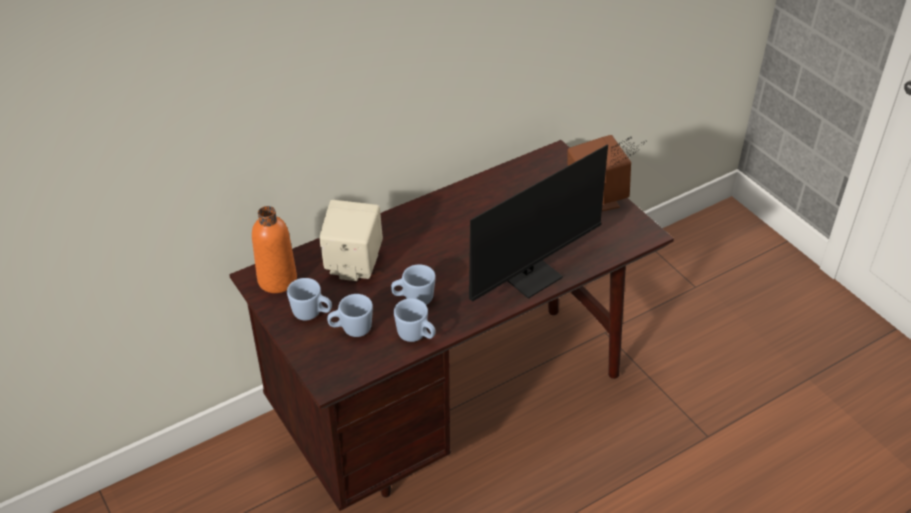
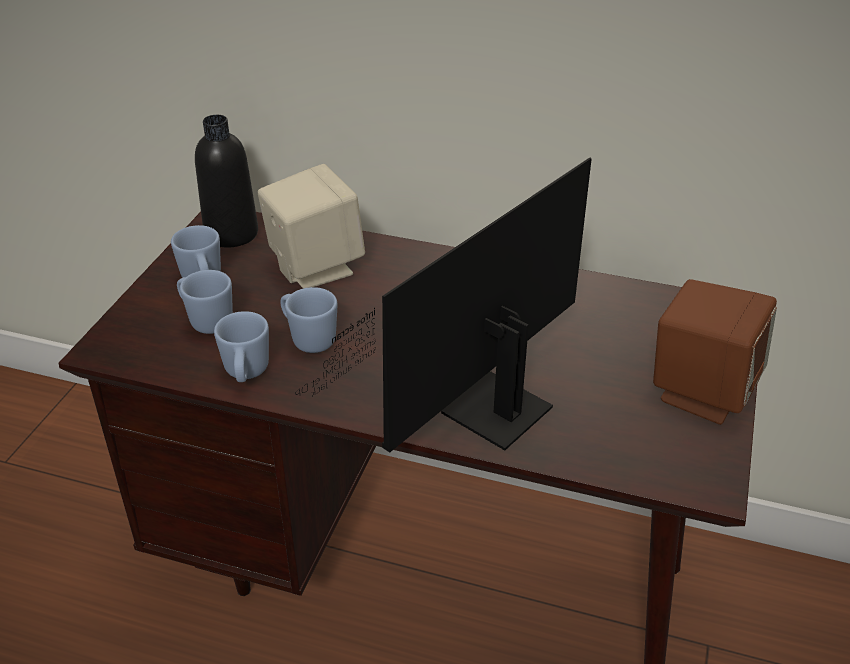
camera: 50 degrees right, 5 degrees down
orange bottle [252,206,297,293] -> black bottle [195,115,258,248]
monitor [469,136,647,302] -> monitor turned 120 degrees clockwise [296,158,592,453]

